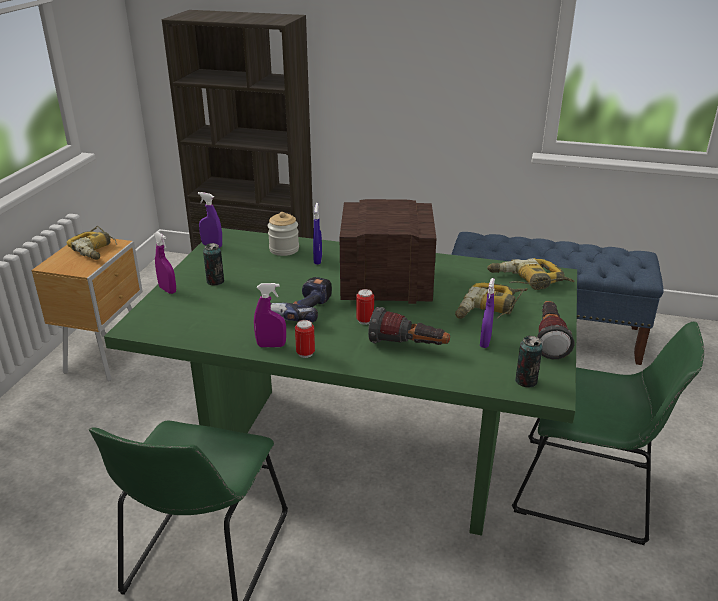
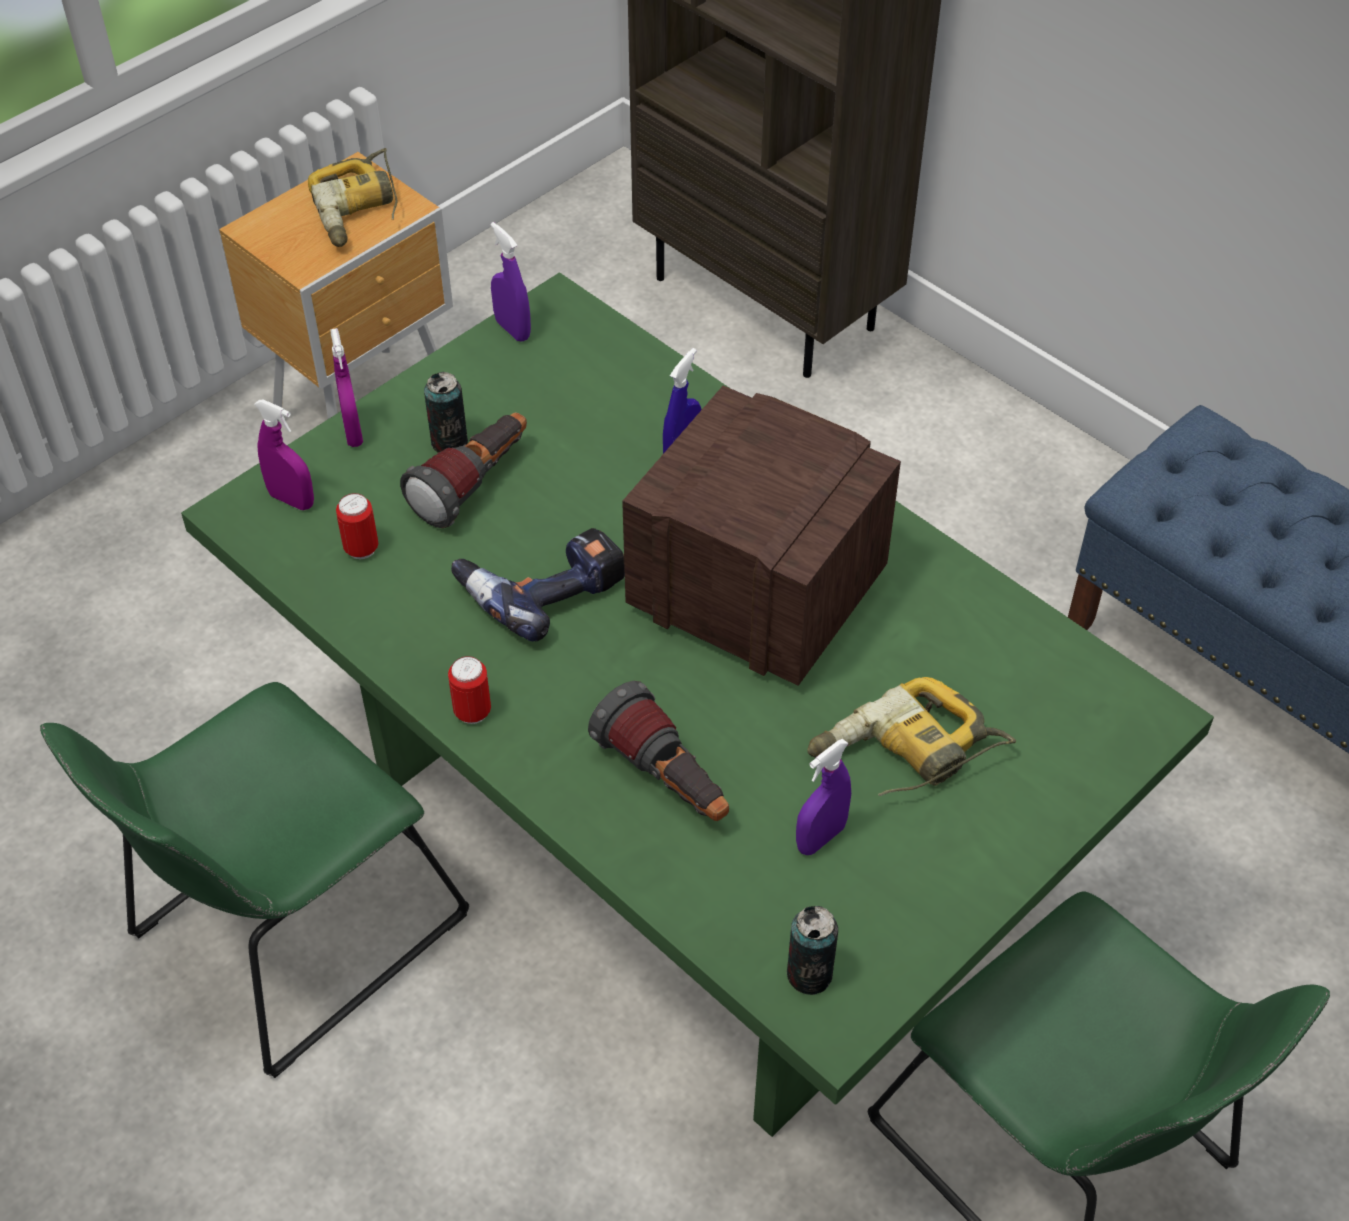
camera: 30 degrees right, 20 degrees up
purple spray bottle [254,283,286,347] -> purple spray bottle moved to [254,399,314,510]
jar [268,212,299,256] -> none
can [356,289,374,325] -> can moved to [336,493,378,559]
power drill [487,258,575,290] -> none
flashlight [537,301,575,359] -> flashlight moved to [400,413,527,528]

